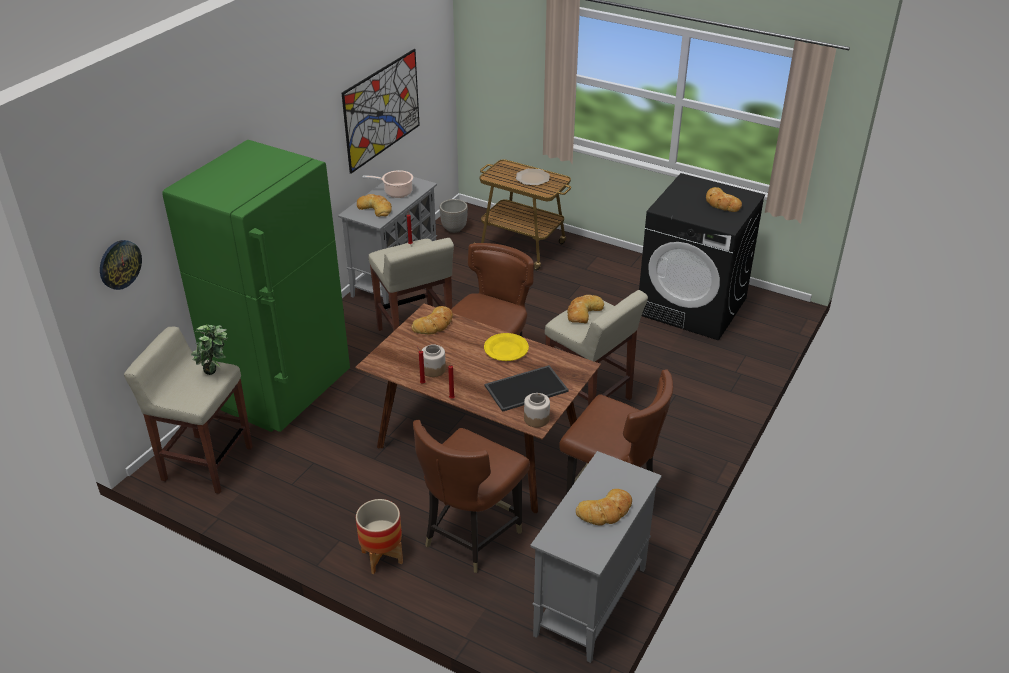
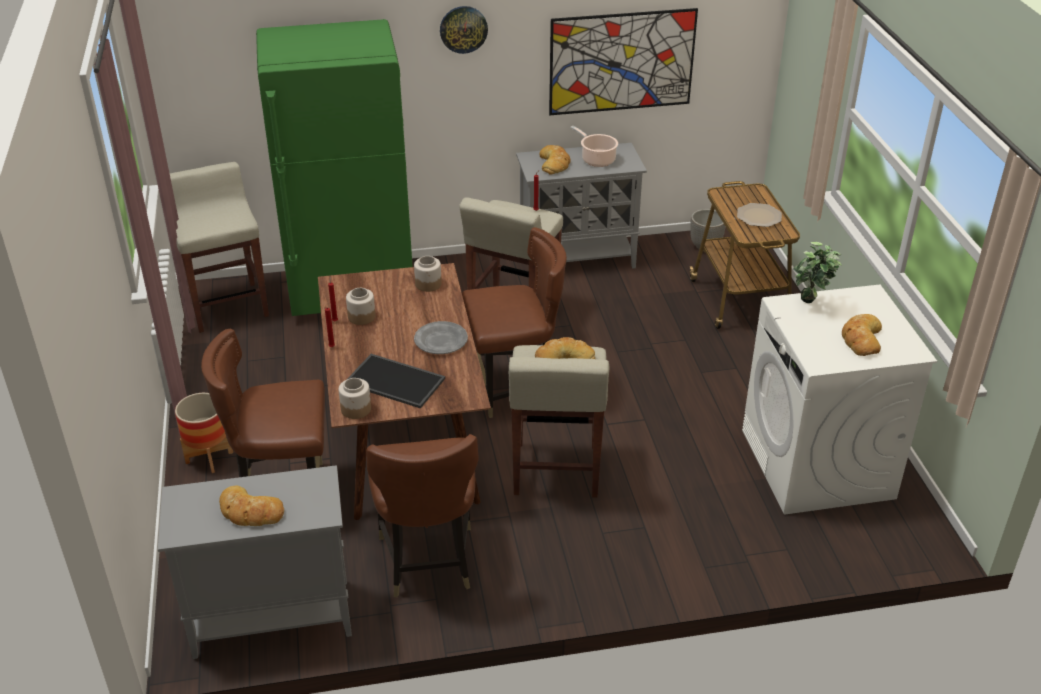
camera: 50 degrees right, 0 degrees up
wall clock [100,240,142,290] -> wall clock moved to [440,6,488,54]
potted plant [191,325,228,375] -> potted plant moved to [793,242,842,303]
bread [411,306,453,334] -> jar [414,256,442,292]
yellow plate [484,333,529,361] -> grey plate [414,321,468,354]
black washing machine [639,173,765,340] -> white washing machine [742,284,937,514]

